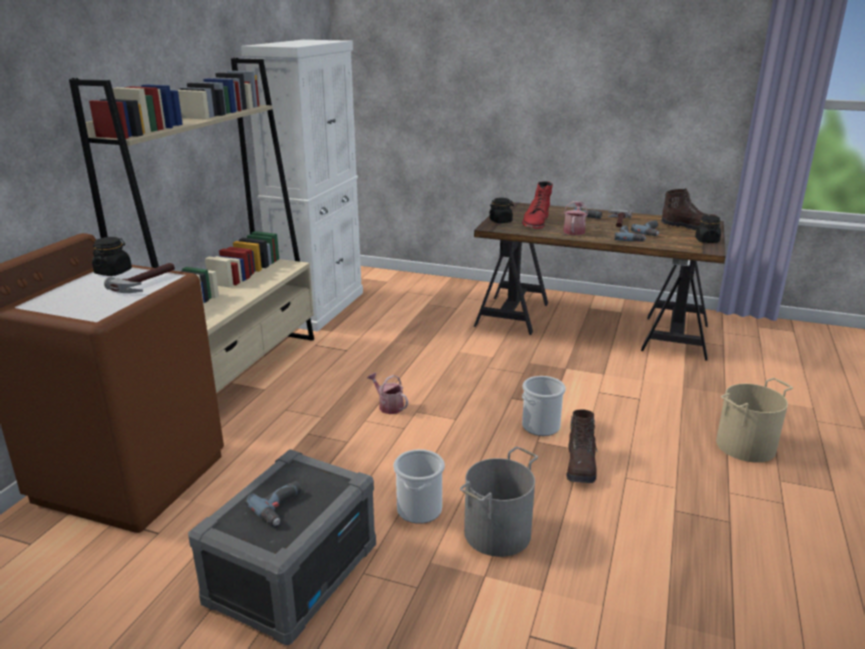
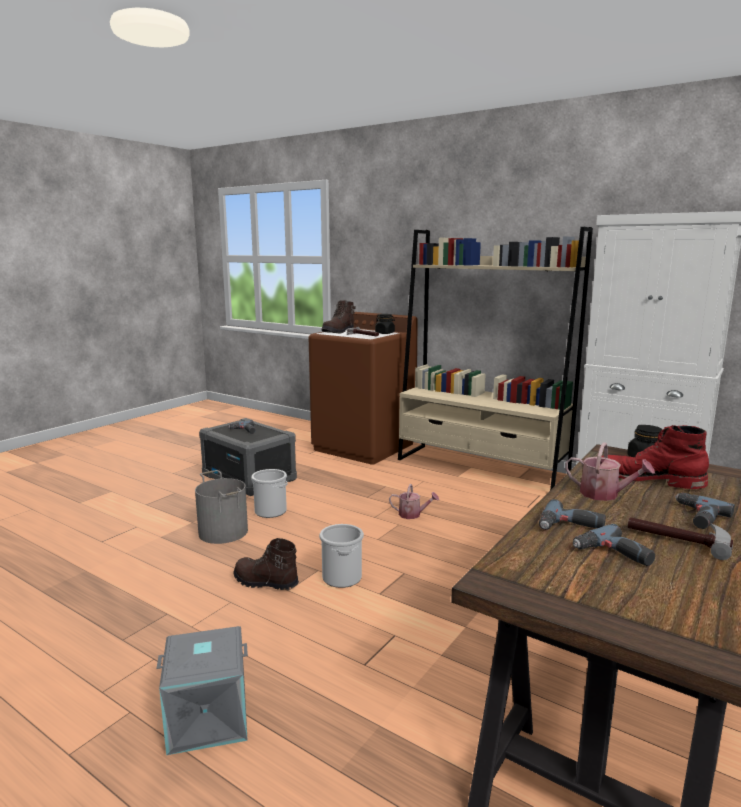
camera: 105 degrees right, 10 degrees down
watering can [367,373,408,414] -> watering can turned 45 degrees clockwise [389,484,439,519]
brown boot [661,188,721,230] -> brown boot moved to [321,300,356,333]
black jar [695,215,721,243] -> none
beige bucket [716,378,793,463] -> grey storage box [157,626,248,755]

